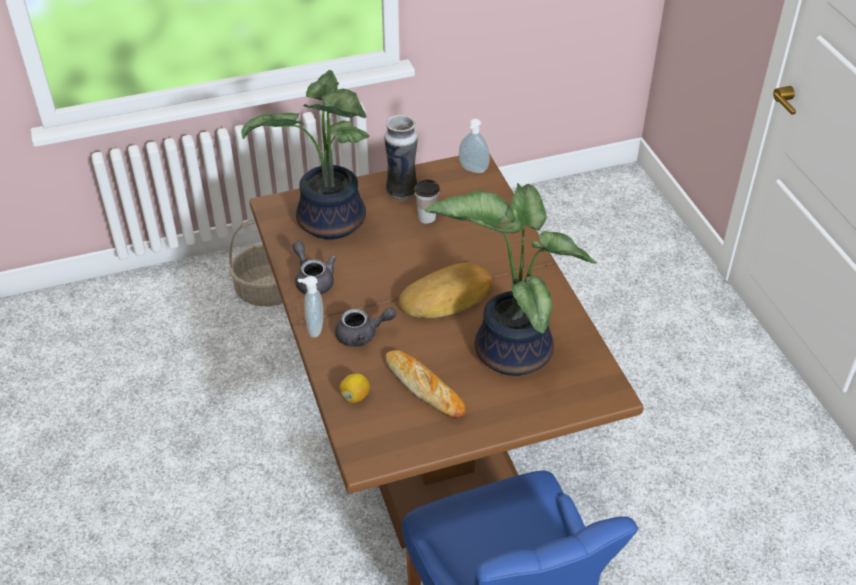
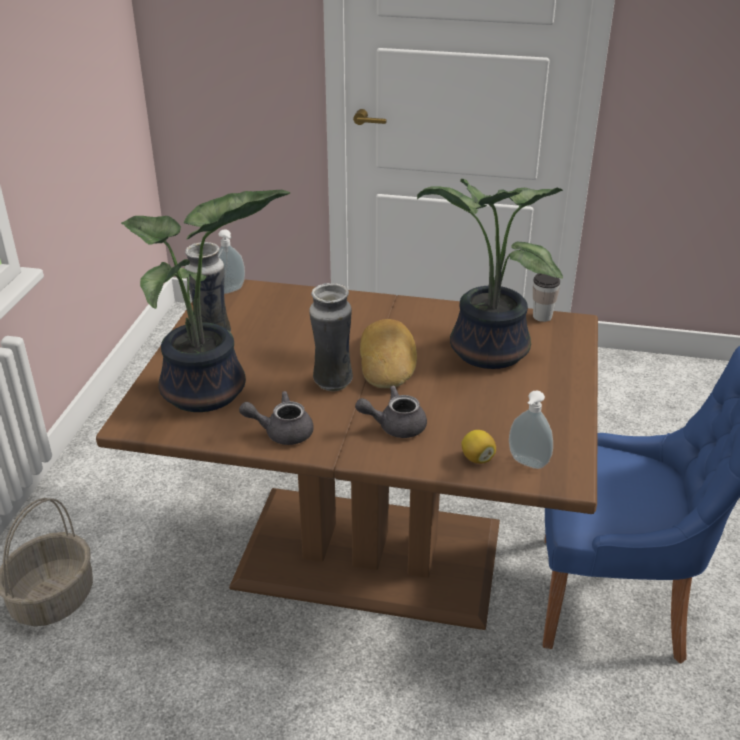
camera: 60 degrees left, 10 degrees down
soap dispenser [298,276,323,338] -> soap dispenser moved to [509,391,553,469]
grey teapot [335,307,397,347] -> grey teapot turned 120 degrees counterclockwise [355,386,427,438]
bread [385,350,465,419] -> none
cup [415,179,440,224] -> cup moved to [533,273,560,322]
none -> vase [309,283,353,391]

